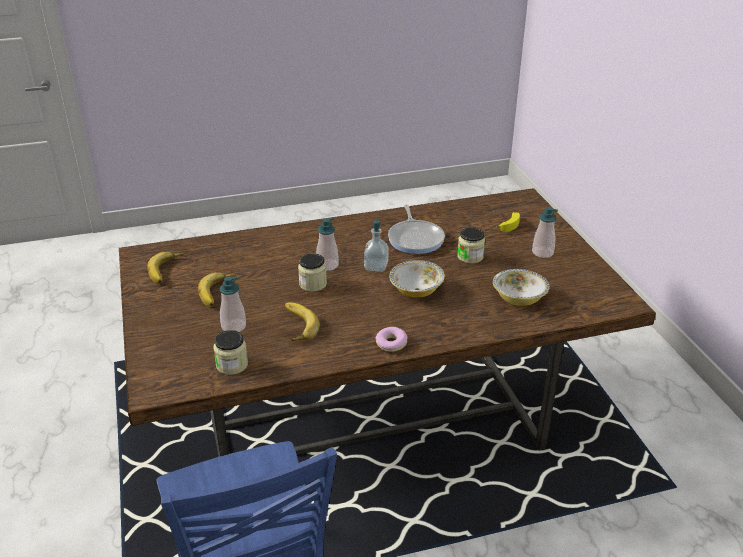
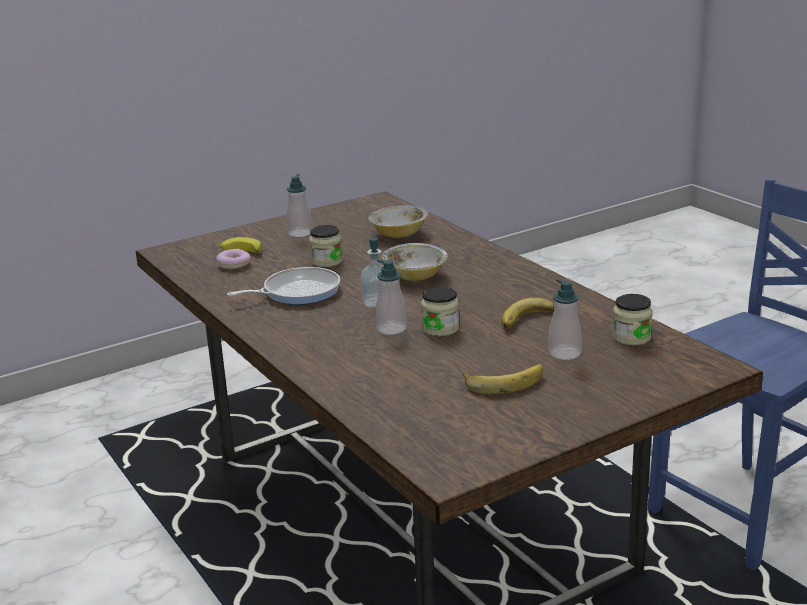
camera: 105 degrees left, 10 degrees down
banana [147,252,184,283] -> none
donut [376,327,407,352] -> donut moved to [216,249,251,269]

